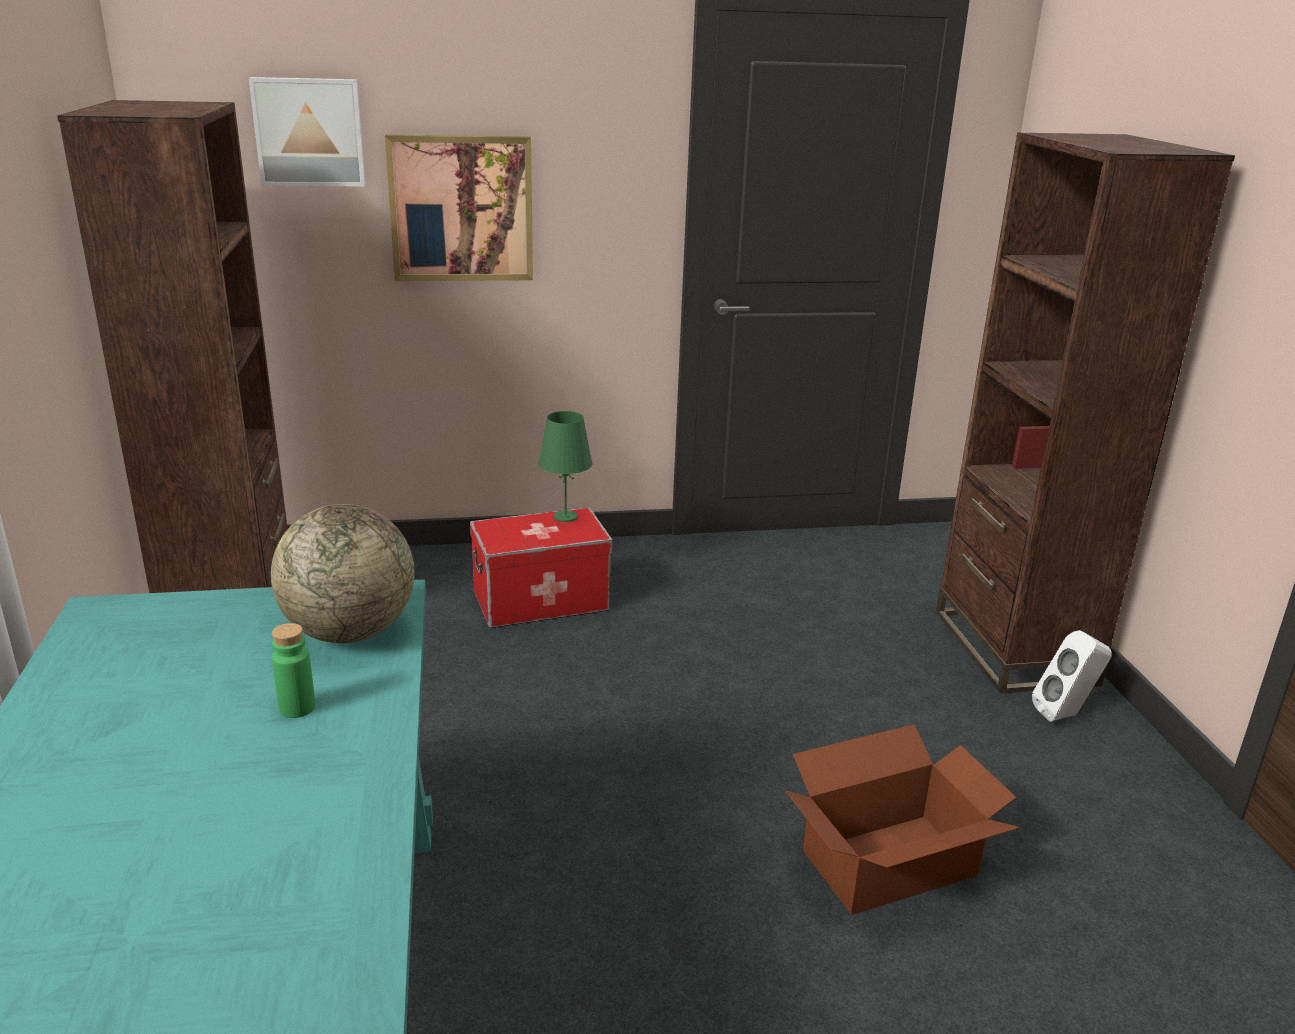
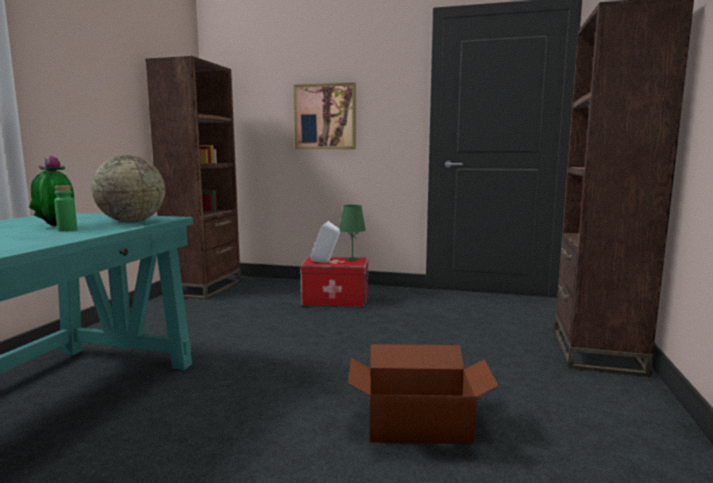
camera: 25 degrees right, 15 degrees down
picture [249,77,366,187] -> none
white speaker [1032,630,1112,722] -> white speaker moved to [310,221,340,263]
none -> potted plant [29,156,74,226]

